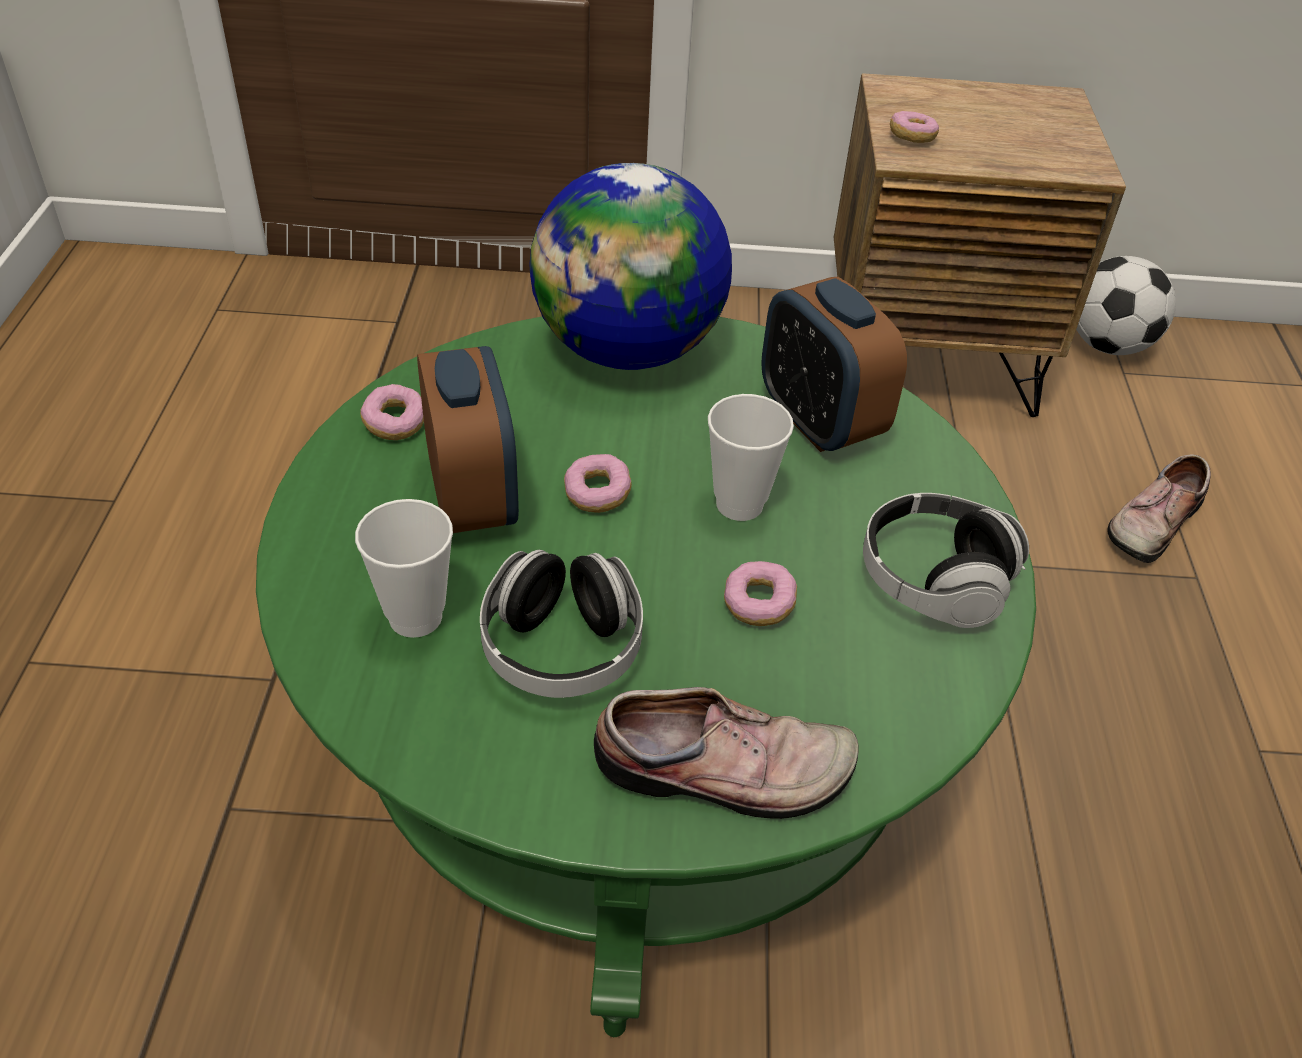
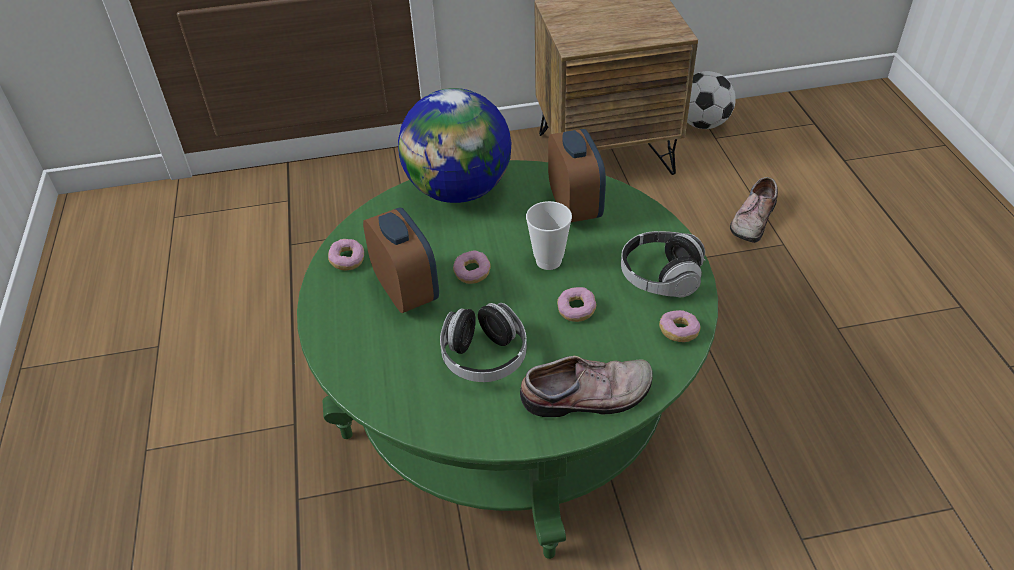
camera: 10 degrees left, 0 degrees up
cup [355,499,453,638] -> none
alarm clock [761,277,907,452] -> alarm clock turned 150 degrees counterclockwise [548,129,606,222]
donut [890,111,939,143] -> donut moved to [659,310,701,342]

